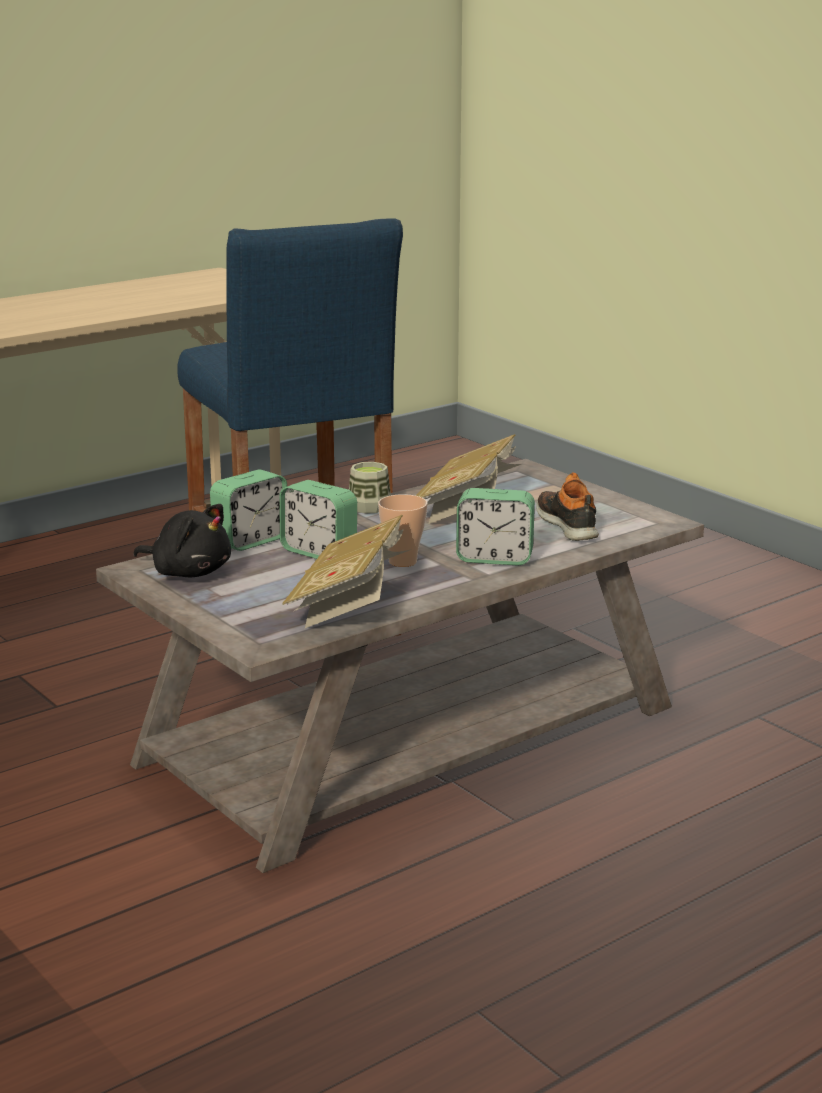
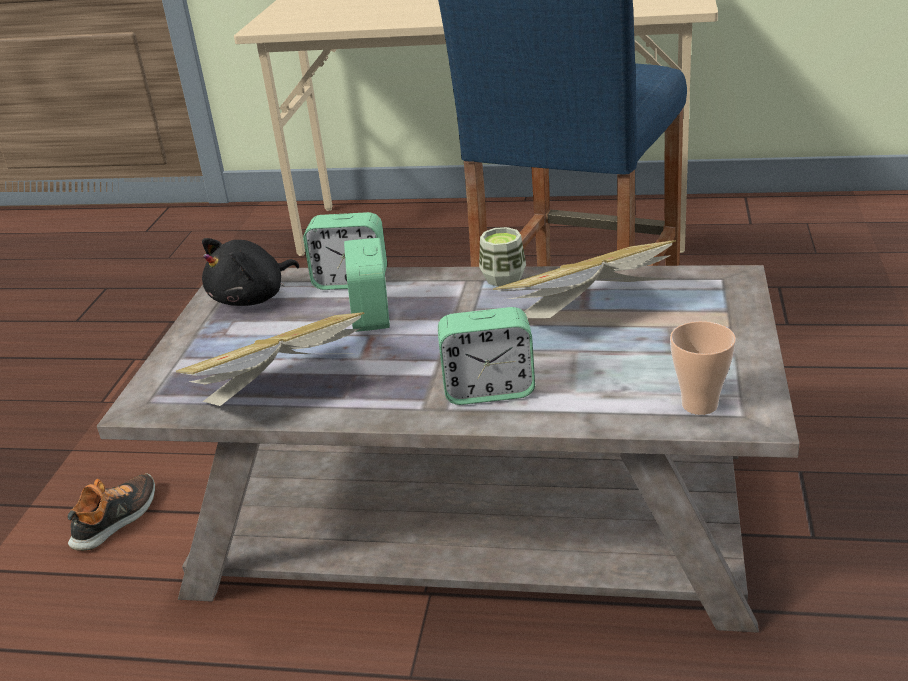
camera: 50 degrees right, 10 degrees up
black plush toy [133,504,231,577] -> black plush toy turned 60 degrees clockwise [202,238,299,306]
cup [378,494,428,567] -> cup moved to [670,321,736,415]
alarm clock [456,488,535,565] -> alarm clock turned 60 degrees counterclockwise [438,307,535,405]
shoe [536,472,599,541] -> shoe moved to [68,473,155,551]

